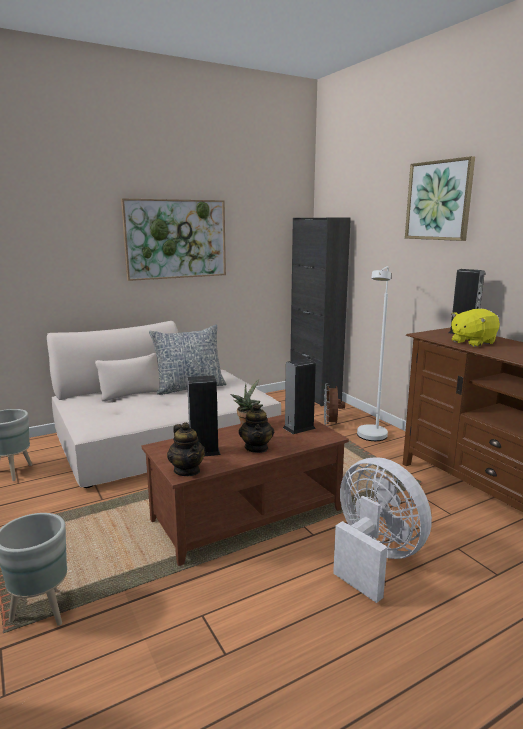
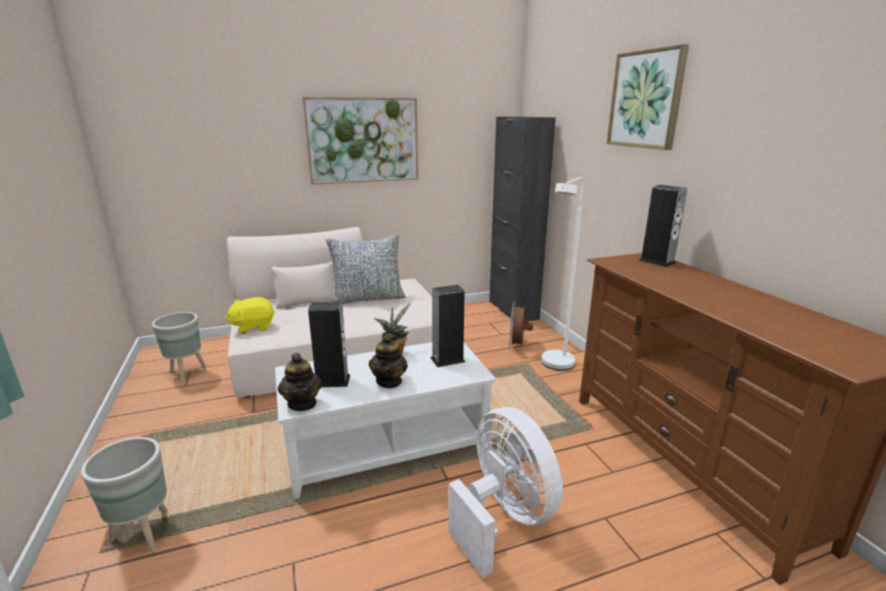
camera: 10 degrees right, 5 degrees up
brown coffee table [142,414,349,566] -> white coffee table [275,342,496,499]
yellow plush toy [451,309,500,347] -> yellow plush toy moved to [225,297,275,334]

